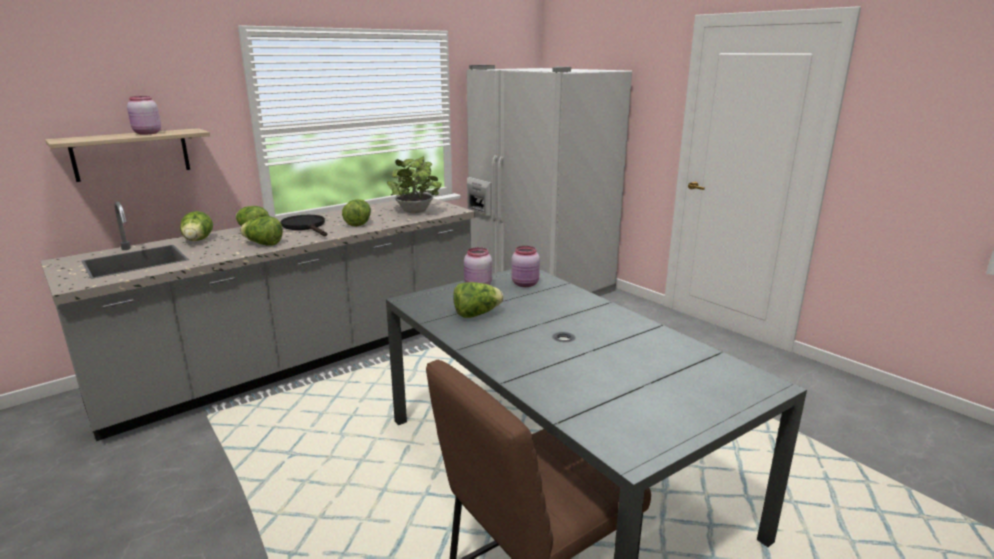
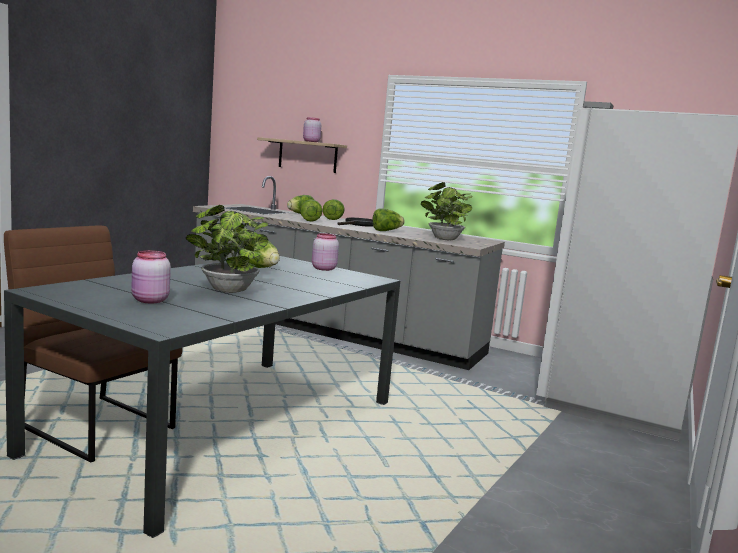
camera: 65 degrees right, 10 degrees down
pink jar [511,246,540,287] -> pink jar moved to [131,250,171,303]
none -> potted plant [186,205,268,293]

